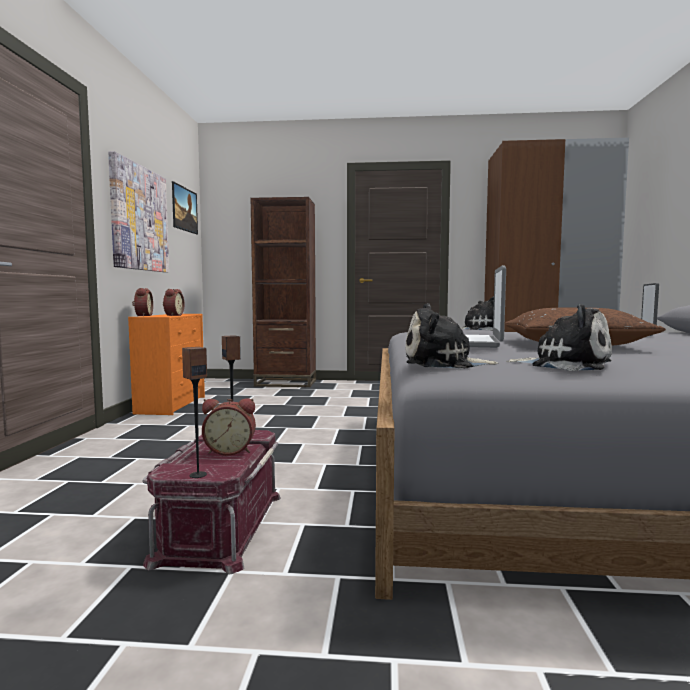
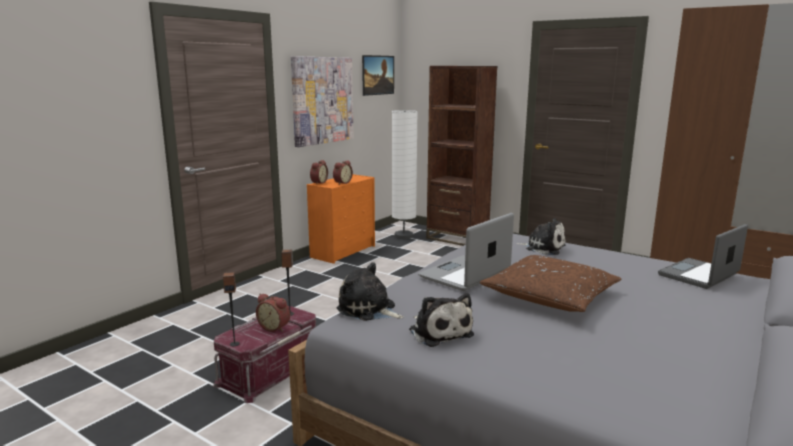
camera: 30 degrees right, 10 degrees up
none -> white floor lamp [392,110,418,239]

